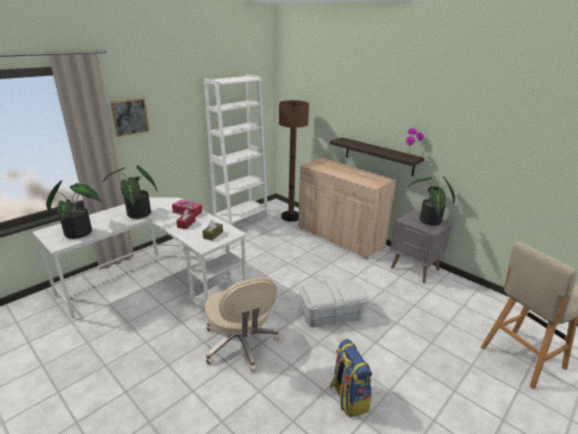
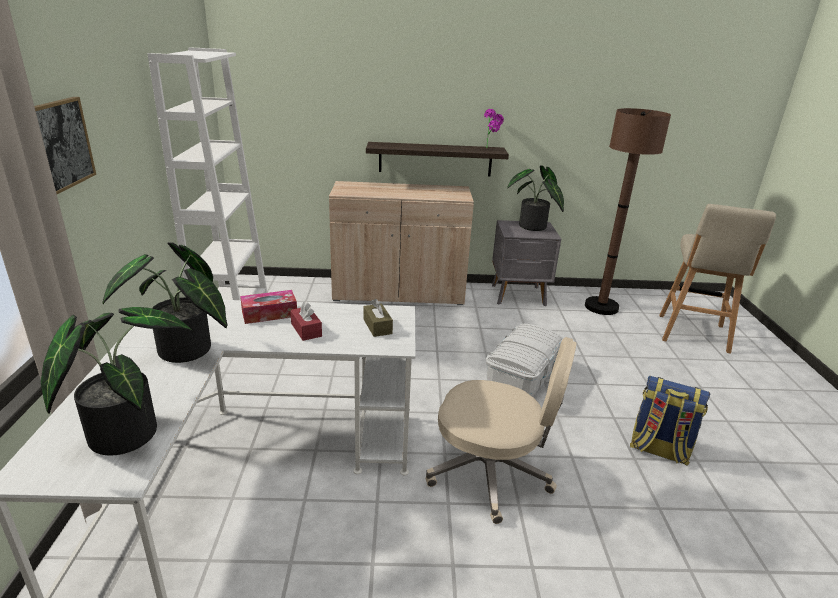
camera: 45 degrees left, 0 degrees up
brown floor lamp [279,100,309,222] -> brown floor lamp moved to [585,108,671,315]

